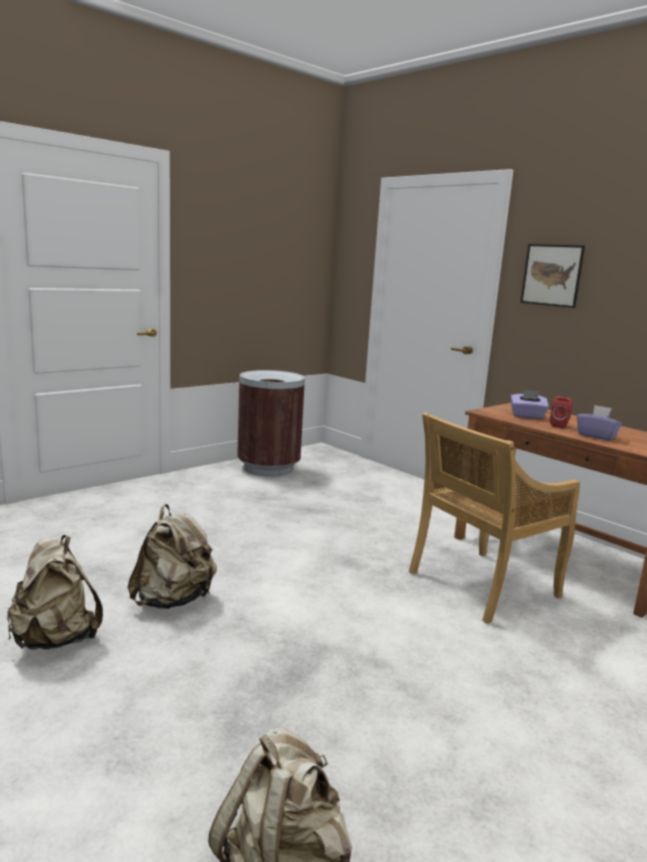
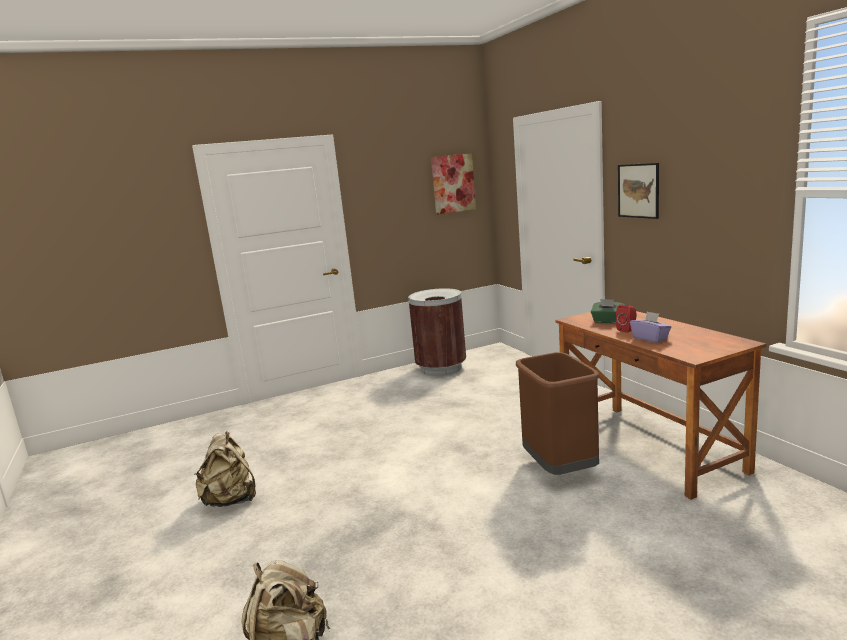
camera: 20 degrees right, 0 degrees up
beige backpack [127,504,217,609] -> none
beige chair [409,412,580,624] -> brown trash can [516,352,600,475]
purple tissue box [511,390,549,419] -> green tissue box [591,299,625,323]
none -> picture [431,153,476,214]

